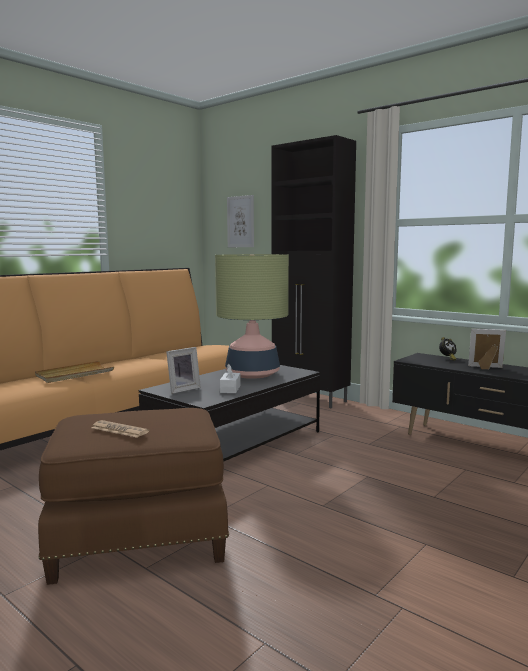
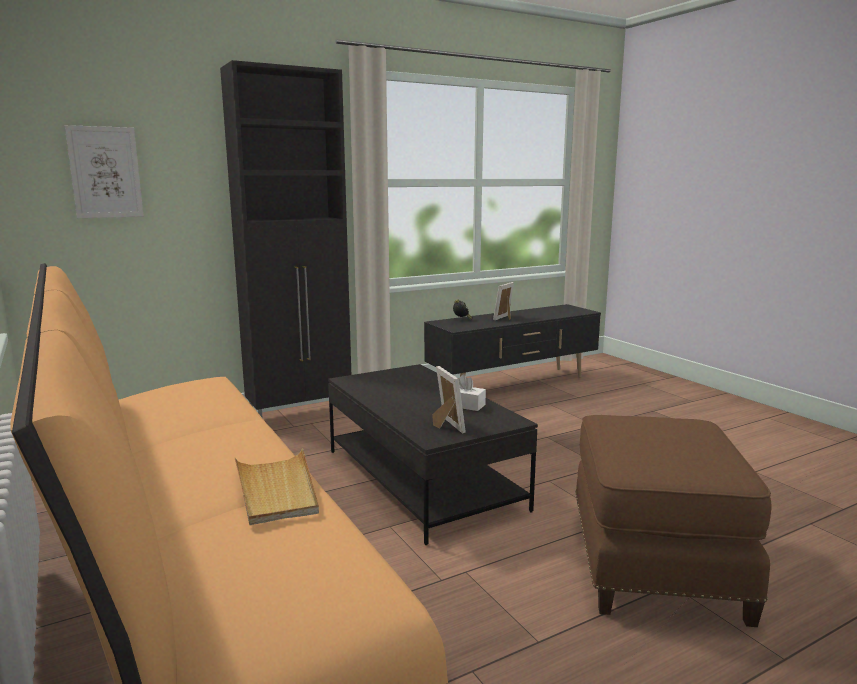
camera: 70 degrees left, 5 degrees up
newspaper [91,420,149,438] -> none
table lamp [215,254,289,379] -> none

